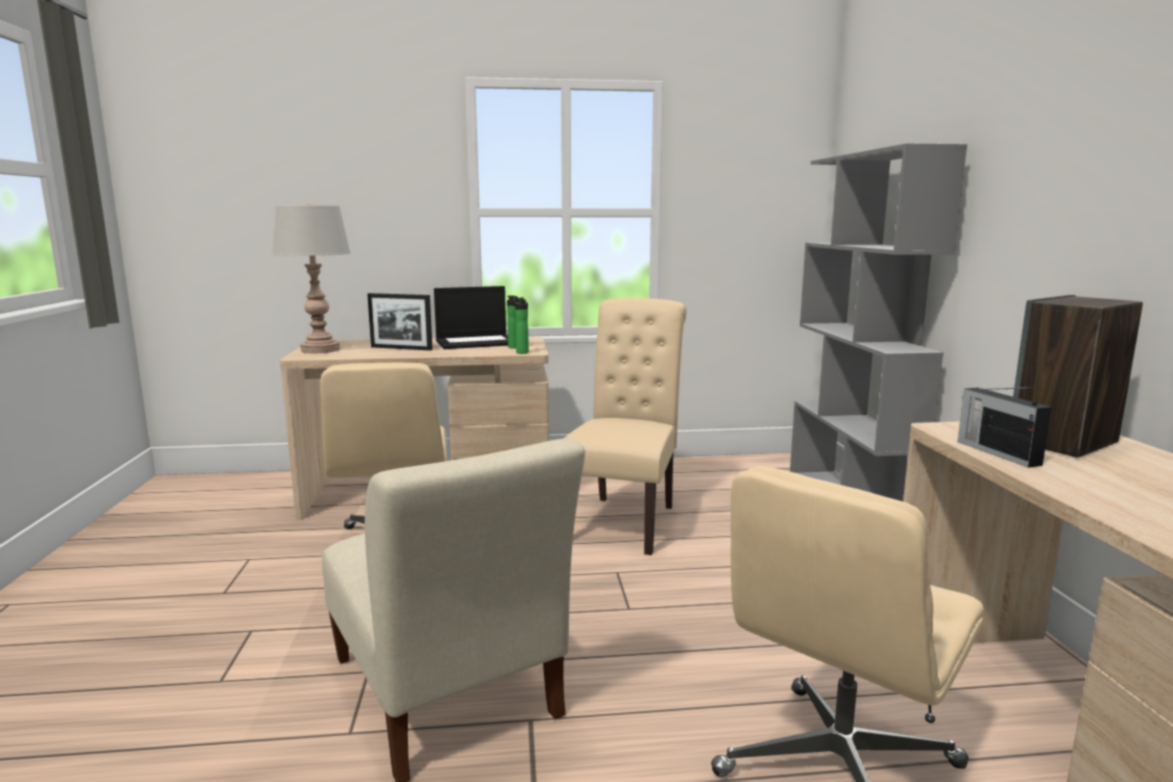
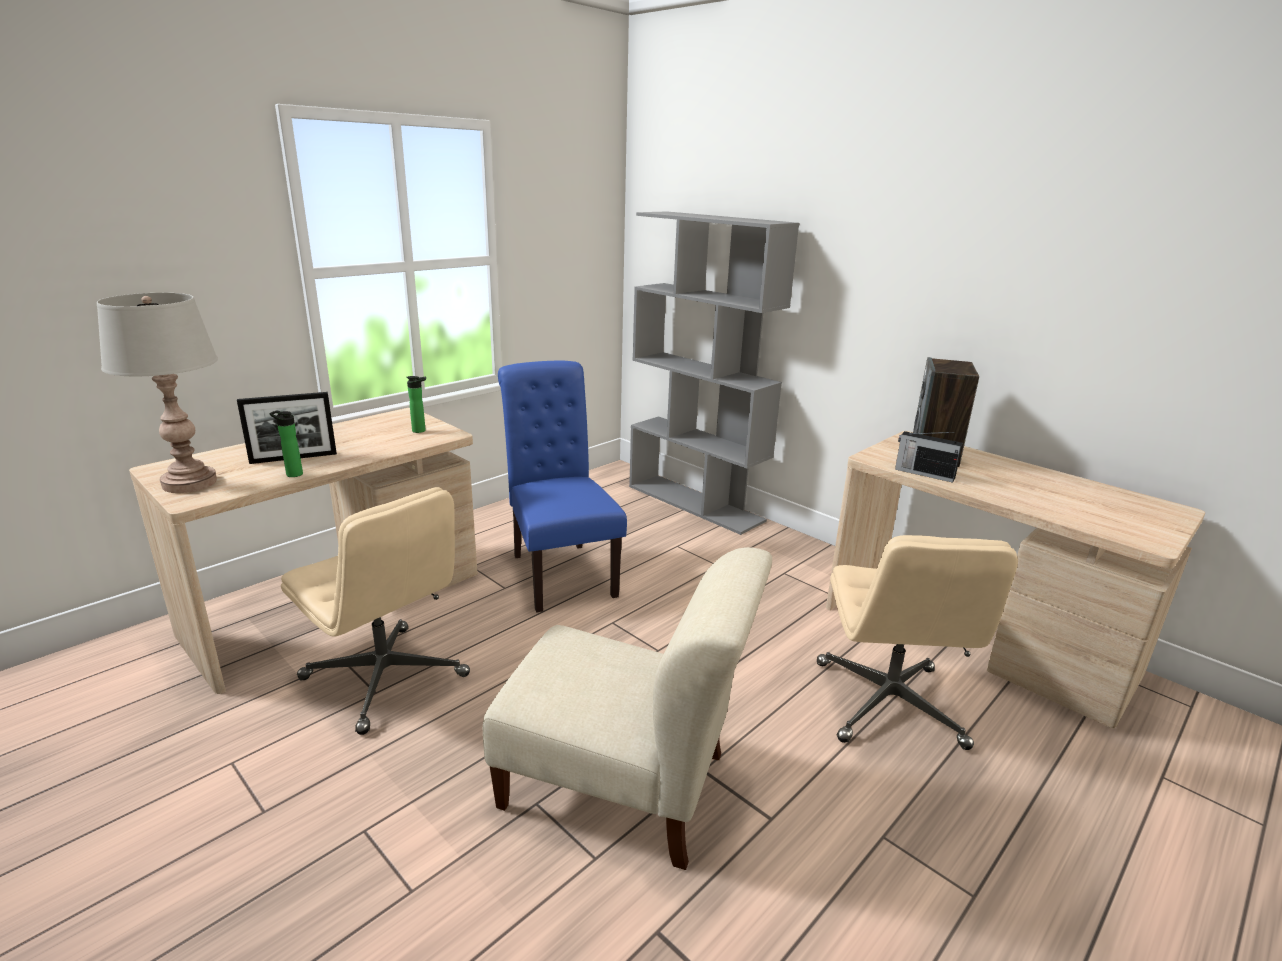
camera: 40 degrees left, 10 degrees up
laptop [434,286,508,349] -> none
bottle [513,299,529,354] -> bottle moved to [270,410,303,477]
beige chair [563,298,686,555] -> blue chair [498,361,627,613]

